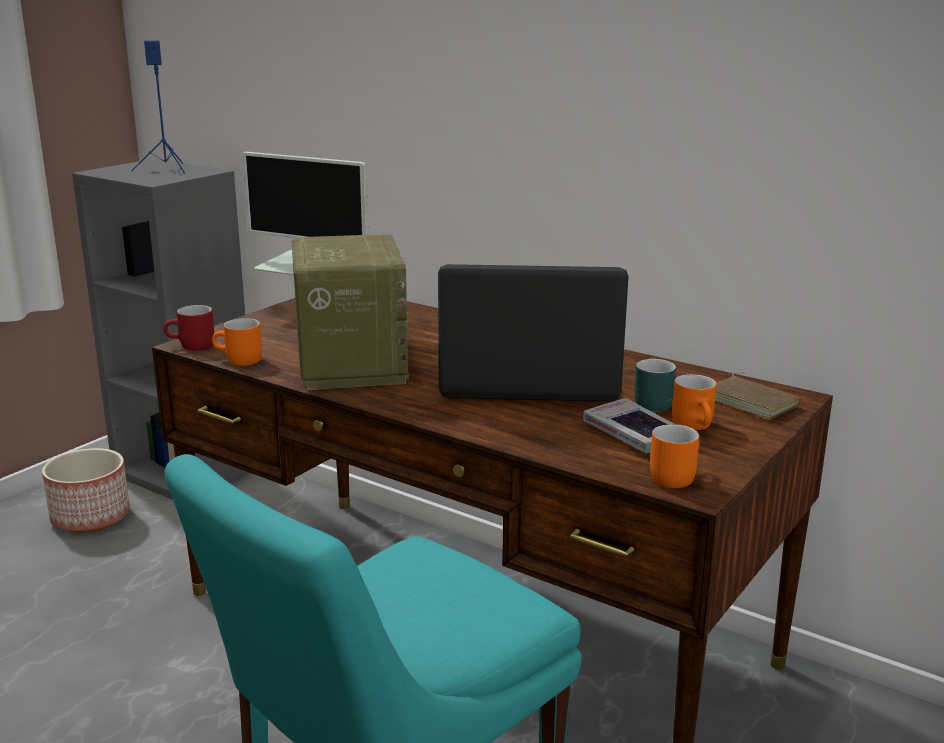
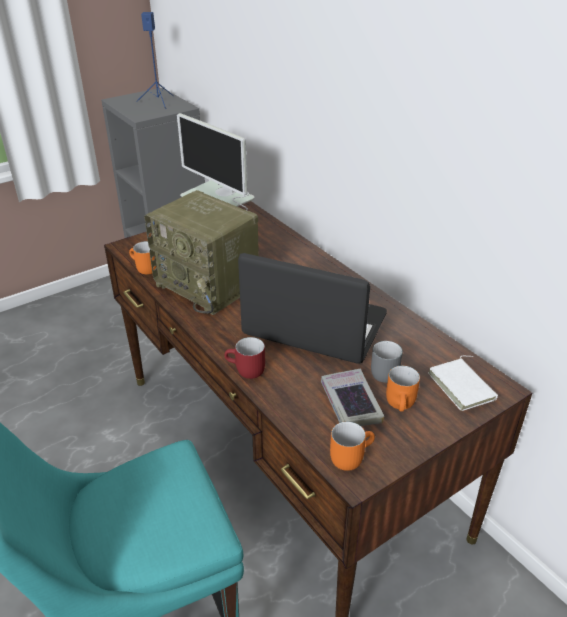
camera: 20 degrees right, 15 degrees up
planter [42,448,130,532] -> none
red mug [164,305,214,351] -> red mug moved to [224,337,265,379]
radio [291,234,409,390] -> radio turned 120 degrees clockwise [144,190,259,315]
turquoise mug [634,359,676,412] -> grey mug [371,341,403,383]
brown book [715,373,802,420] -> white book [428,356,498,411]

